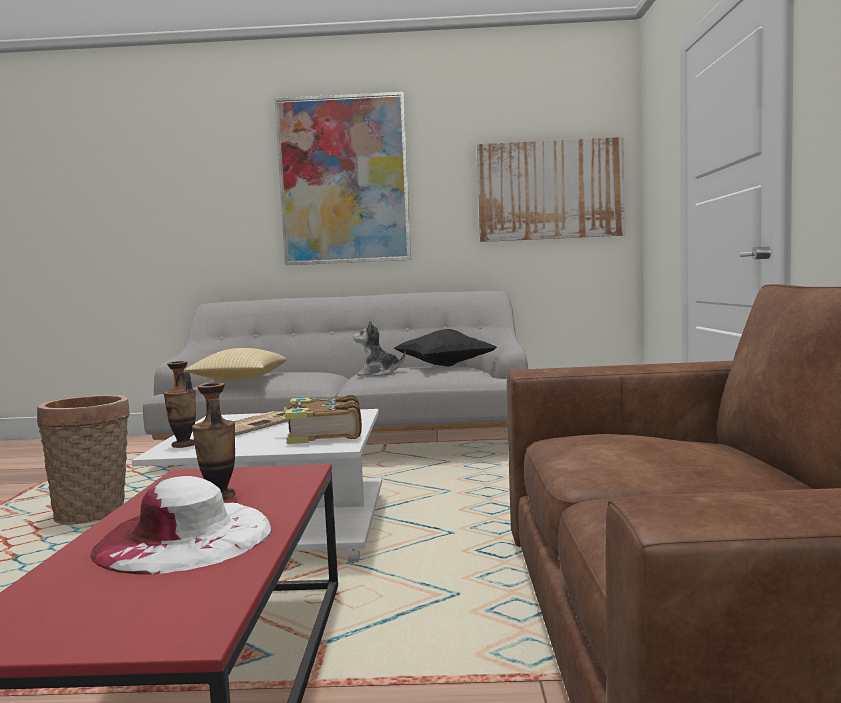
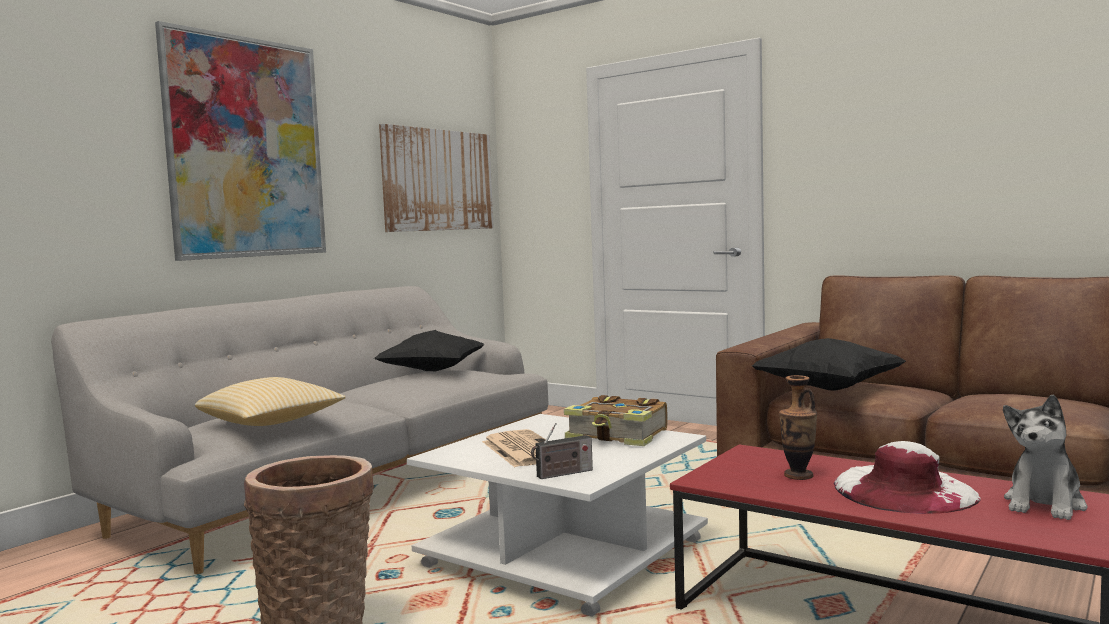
camera: 55 degrees left, 0 degrees up
vase [164,361,196,448] -> radio [531,423,593,479]
plush toy [353,320,406,376] -> plush toy moved to [1003,394,1087,520]
none -> black pillow [752,338,906,391]

